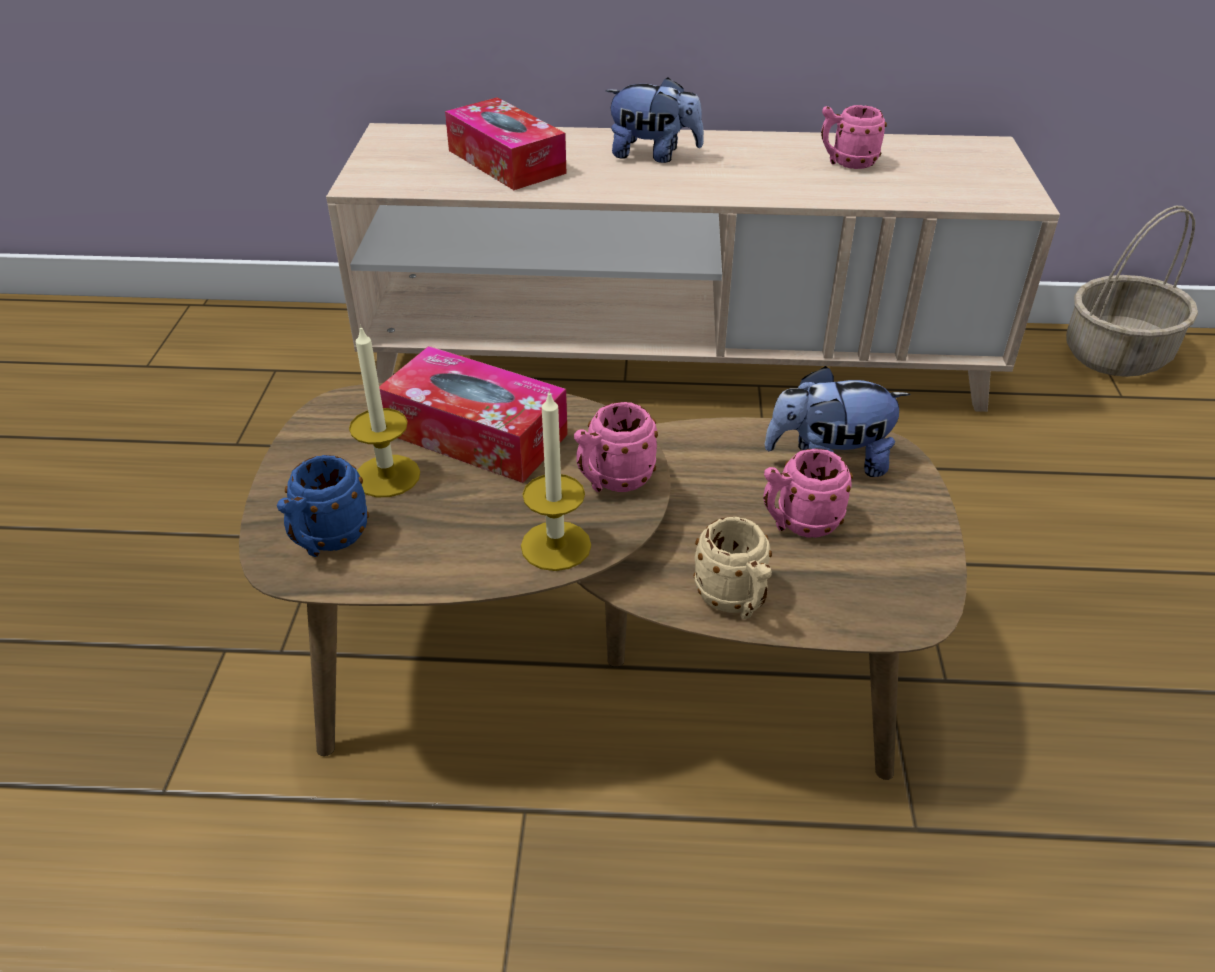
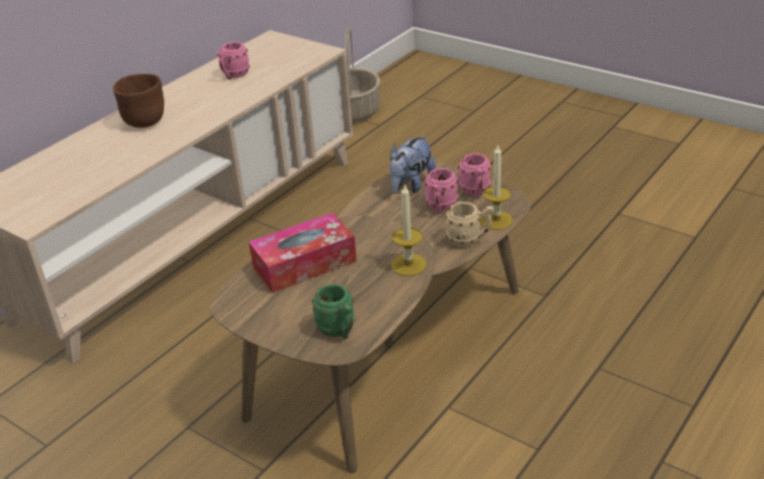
camera: 55 degrees left, 5 degrees down
blue mug [277,455,369,557] -> green mug [312,284,355,339]
candle [349,324,420,497] -> candle moved to [480,145,513,230]
tissue box [445,97,566,190] -> none
pink mug [574,402,658,492] -> pink mug moved to [458,153,491,198]
plush toy [606,77,704,163] -> brown bowl [113,74,164,128]

